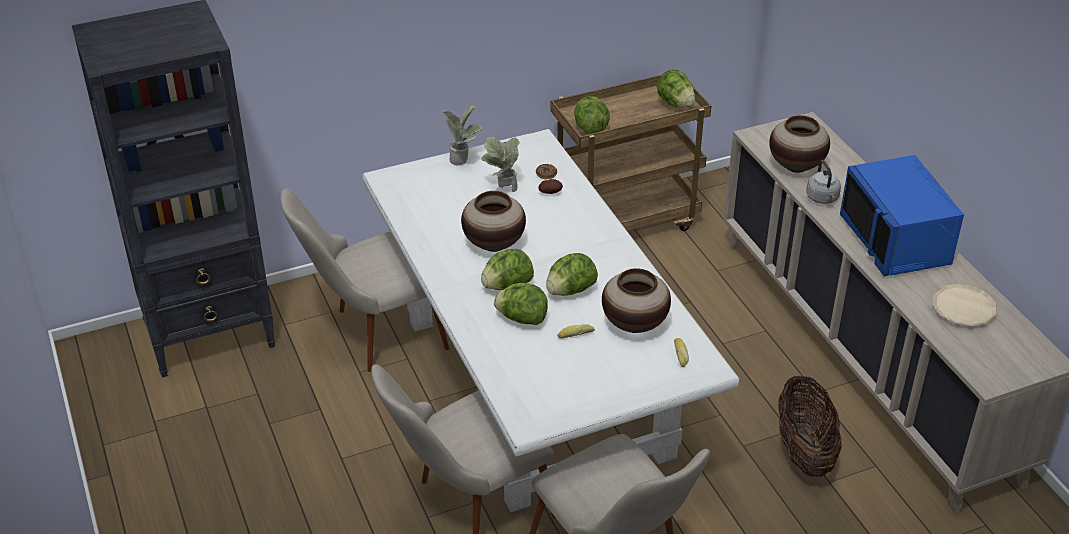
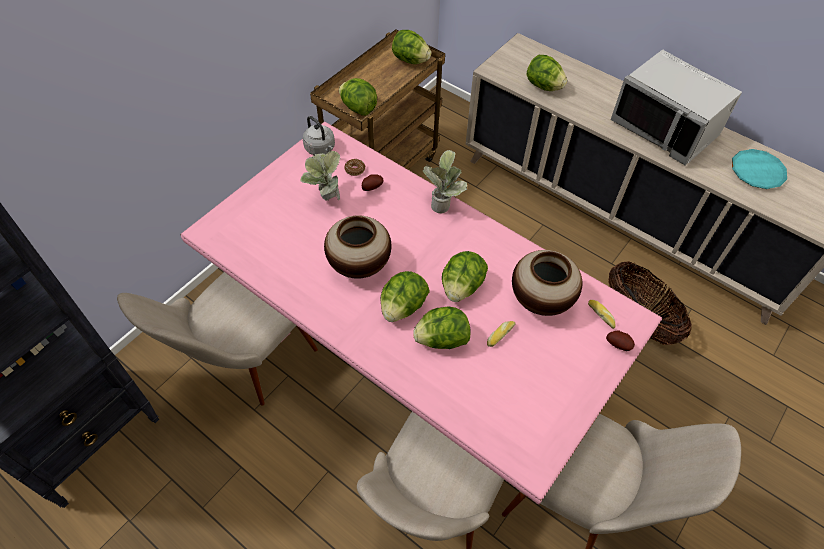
camera: 30 degrees left, 15 degrees up
white dining table [362,129,739,512] -> pink dining table [180,122,662,504]
potted plant [442,105,483,166] -> potted plant moved to [423,150,467,213]
vase [769,115,830,173] -> lettuce [527,55,567,91]
grey kettle [806,160,841,204] -> grey kettle moved to [303,116,335,155]
blue microwave [840,155,964,276] -> grey microwave [611,49,742,165]
beige plate [933,283,997,327] -> turquoise plate [732,149,787,189]
none -> potato [606,330,635,351]

